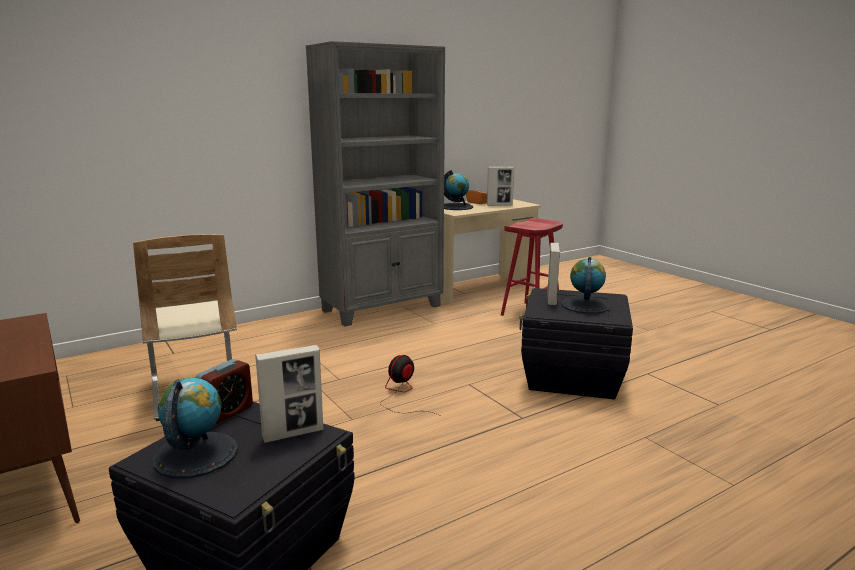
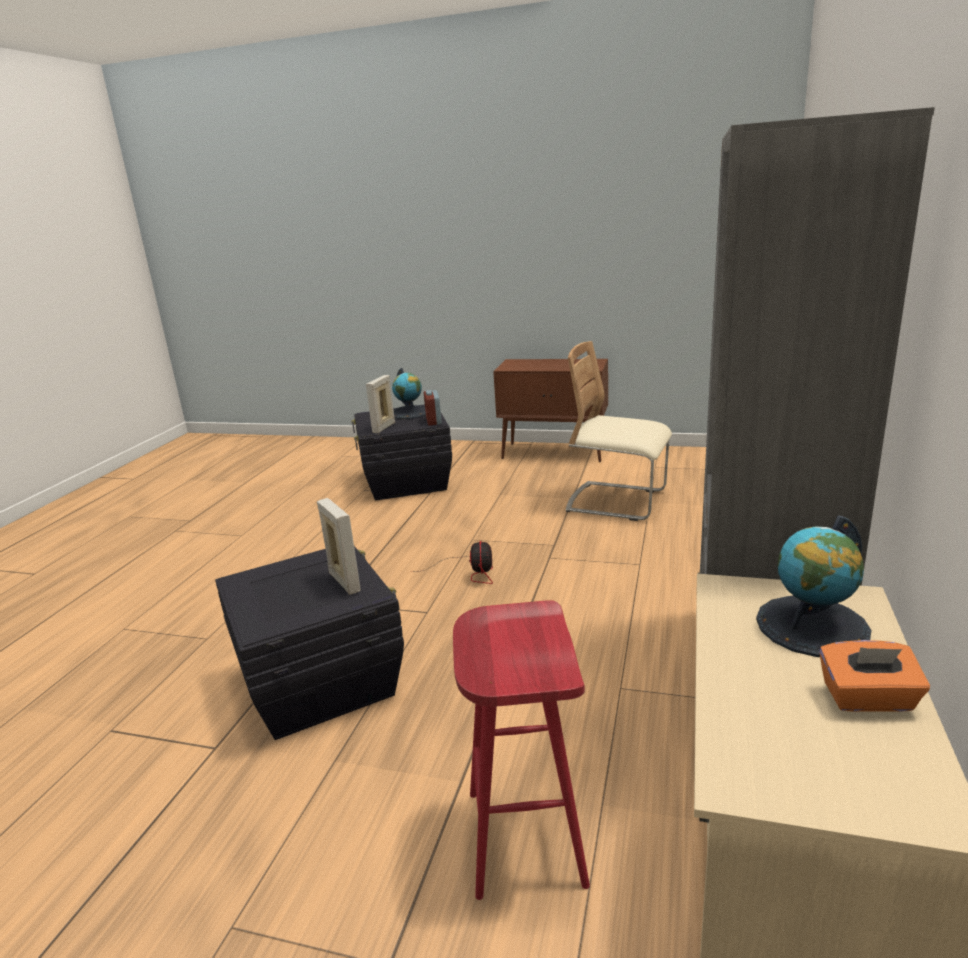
camera: 140 degrees right, 5 degrees up
picture frame [487,167,514,206] -> none
globe [561,257,610,314] -> none

